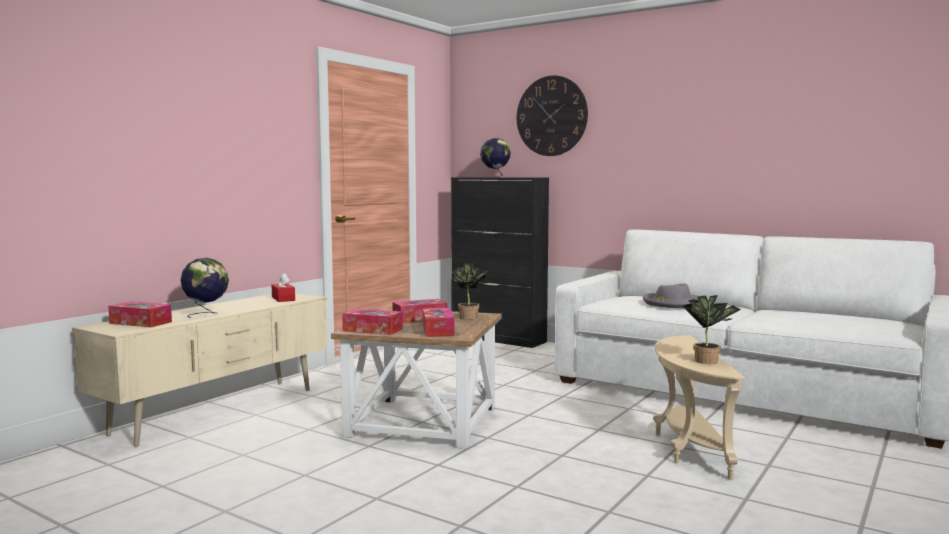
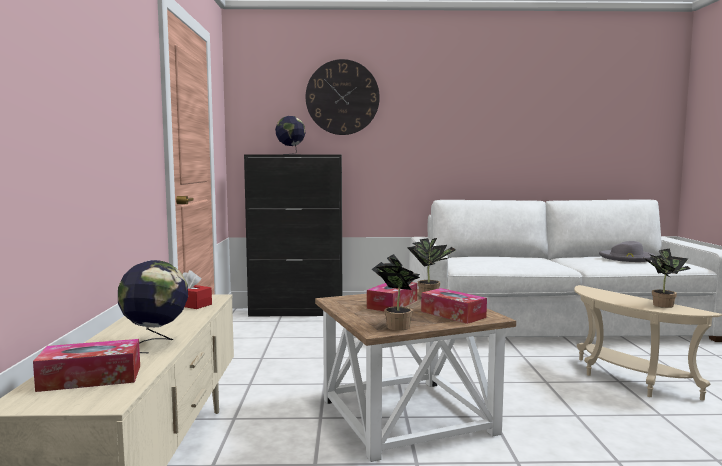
camera: 35 degrees left, 0 degrees up
tissue box [342,309,403,335] -> potted plant [372,254,420,331]
grey hat [643,284,698,308] -> grey hat moved to [599,241,655,262]

